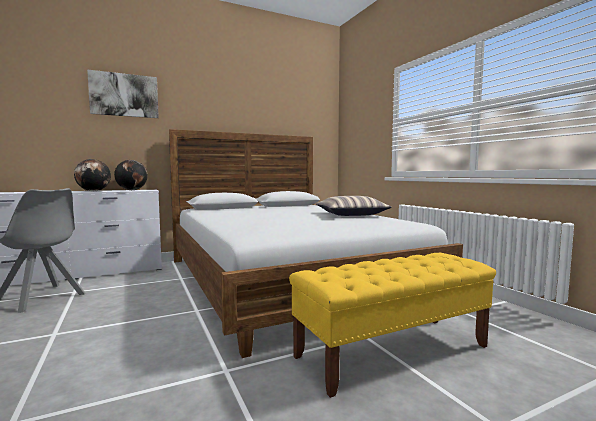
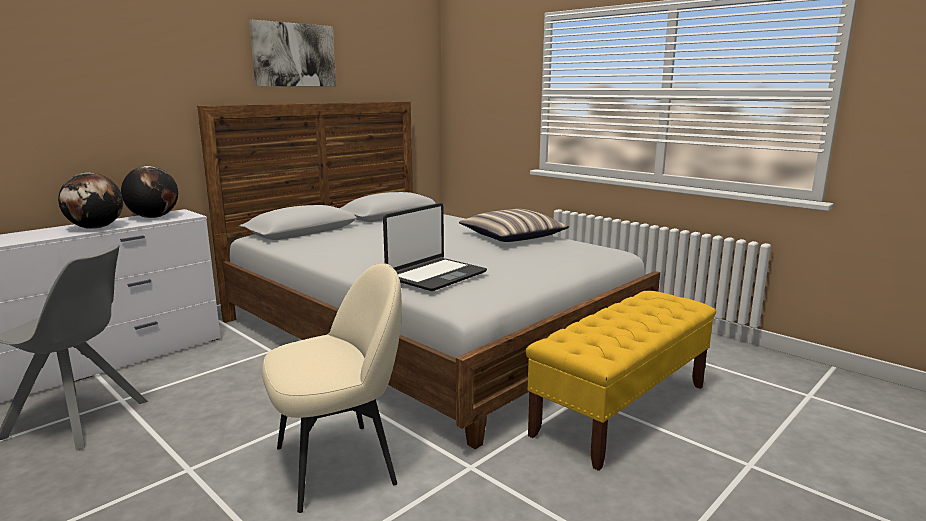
camera: 20 degrees left, 10 degrees up
picture [87,69,159,118] -> picture moved to [249,20,336,86]
none -> beige chair [262,263,402,513]
none -> laptop [383,203,487,291]

